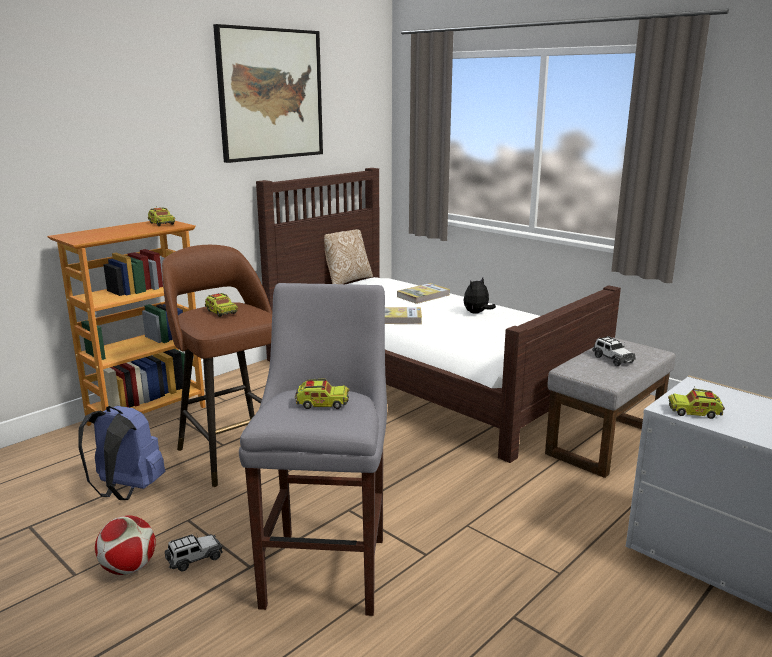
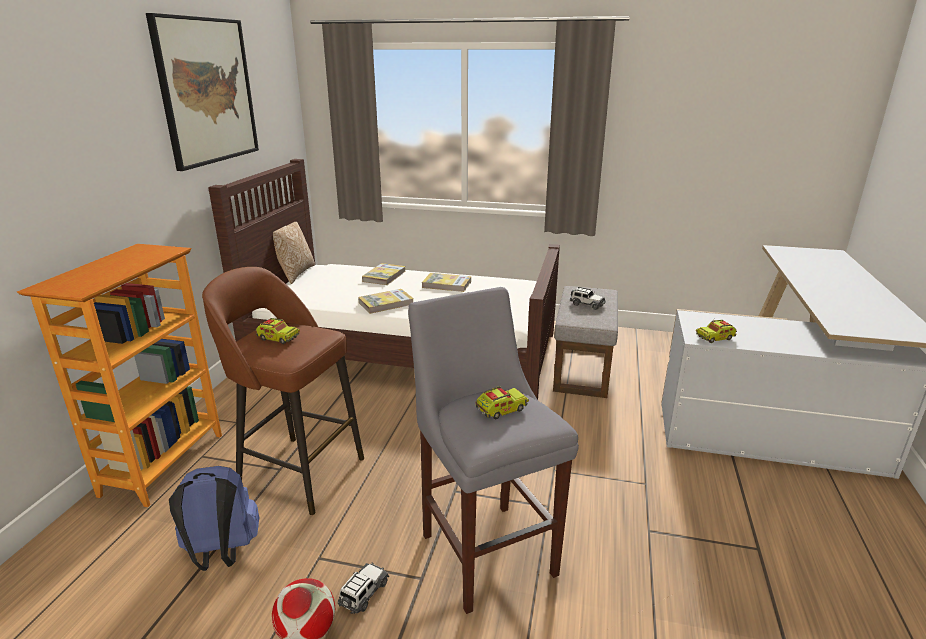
camera: 30 degrees left, 5 degrees up
toy truck [148,206,175,226] -> none
plush toy [464,277,496,314] -> book [422,273,471,292]

